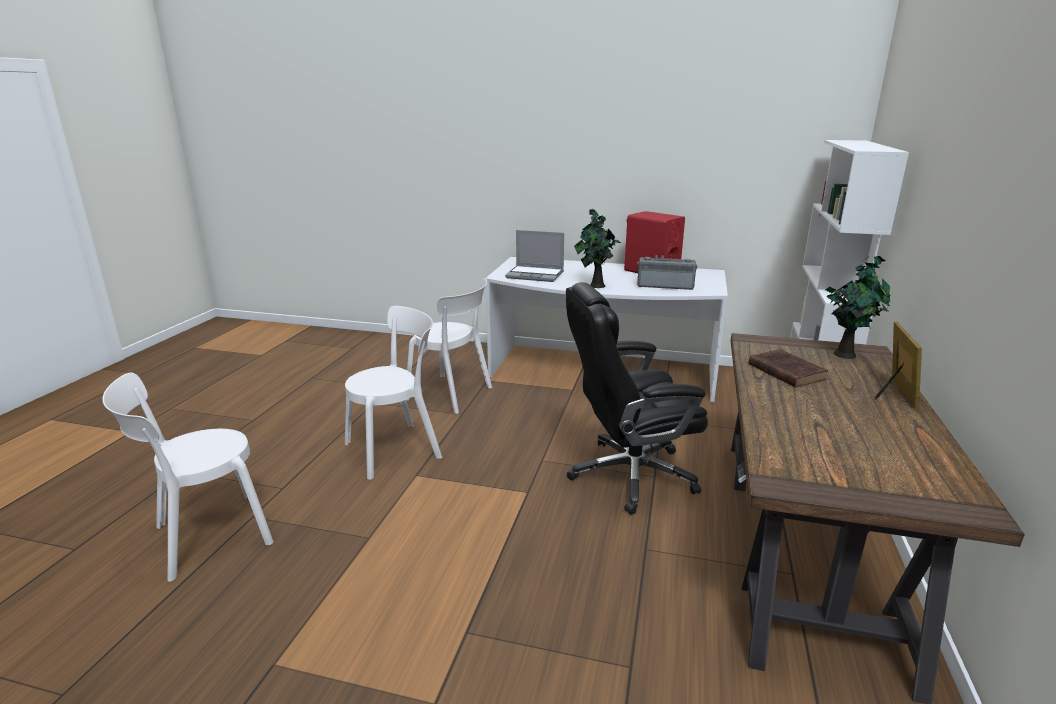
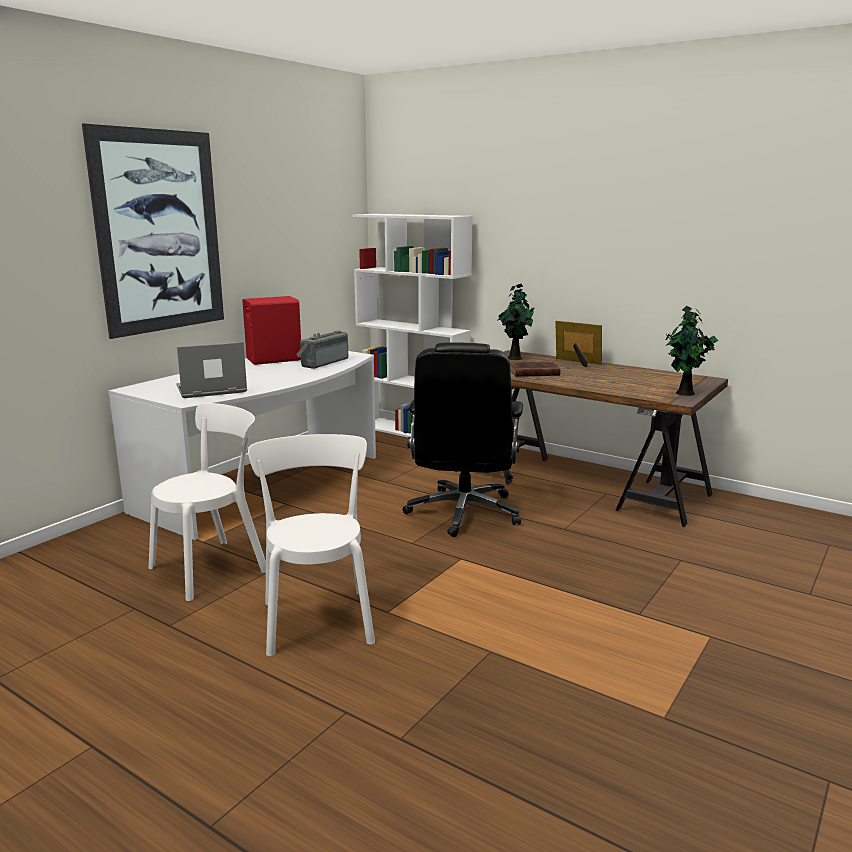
camera: 70 degrees left, 5 degrees down
white chair [102,373,273,582] -> none
laptop [505,230,564,282] -> laptop turned 150 degrees counterclockwise [176,342,247,398]
potted plant [574,209,621,288] -> potted plant moved to [666,306,718,396]
none -> picture [82,123,224,339]

